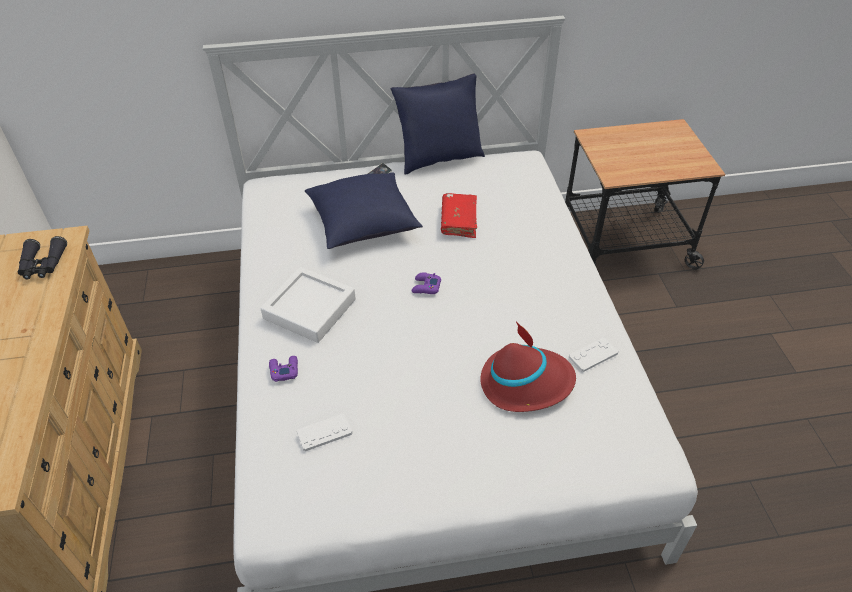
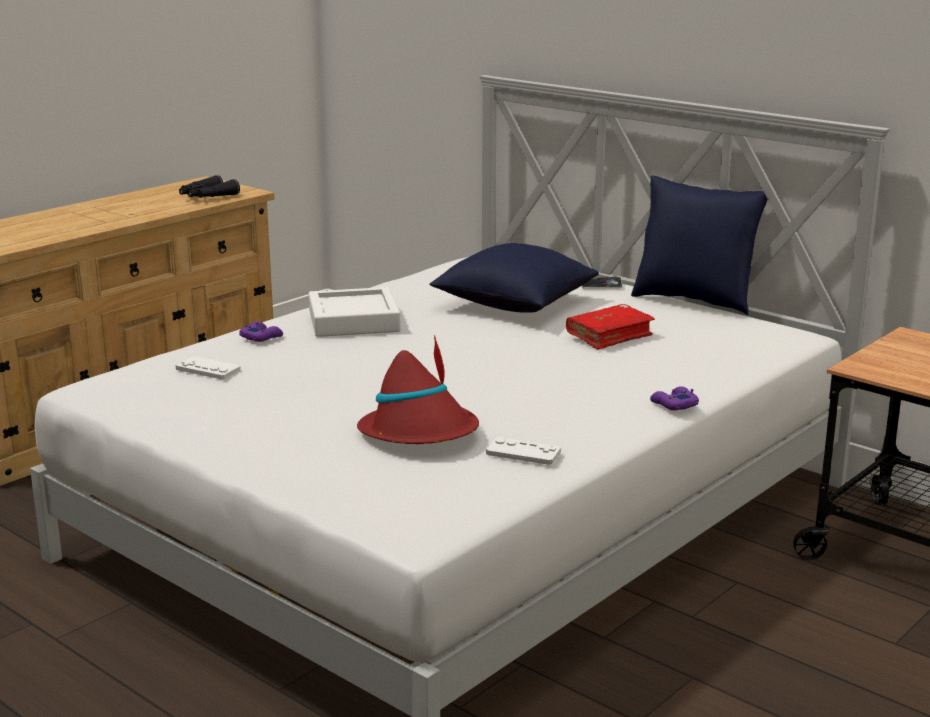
camera: 50 degrees right, 25 degrees down
purple game controller [412,272,441,294] -> purple game controller moved to [650,386,699,411]

